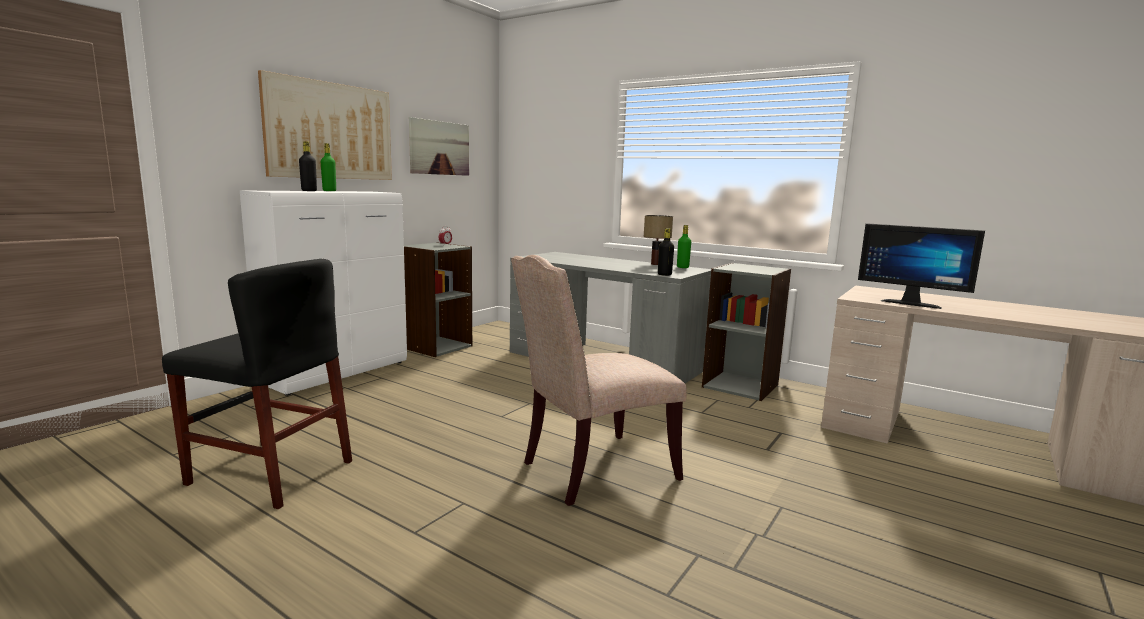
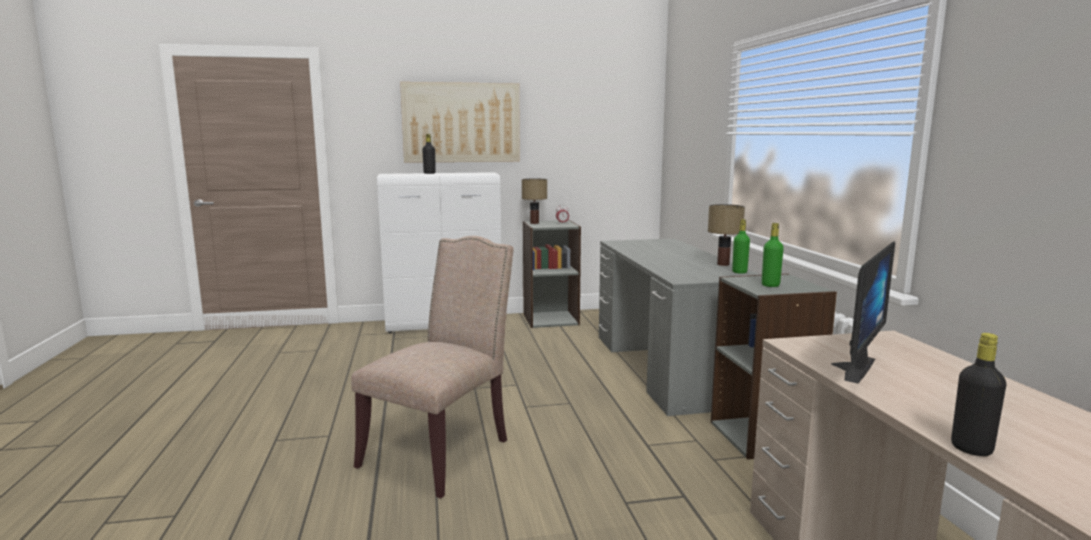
camera: 45 degrees right, 0 degrees up
black chair [162,259,352,509] -> none
green bottle [321,143,336,191] -> green bottle moved to [762,223,784,287]
picture [409,117,469,176] -> none
beige chair [511,255,687,506] -> beige chair turned 105 degrees clockwise [351,236,513,498]
black bottle [658,228,674,276] -> black bottle moved to [951,333,1007,456]
monitor [858,223,985,309] -> monitor turned 135 degrees counterclockwise [831,241,895,383]
none -> table lamp [522,178,547,224]

